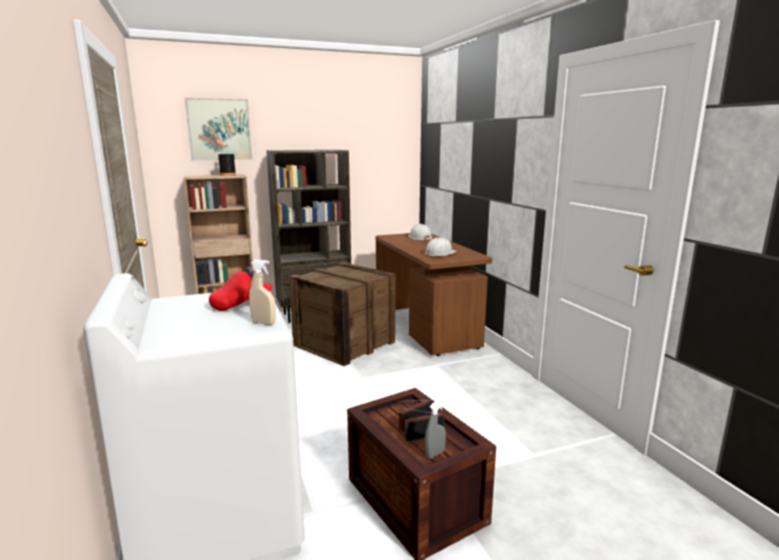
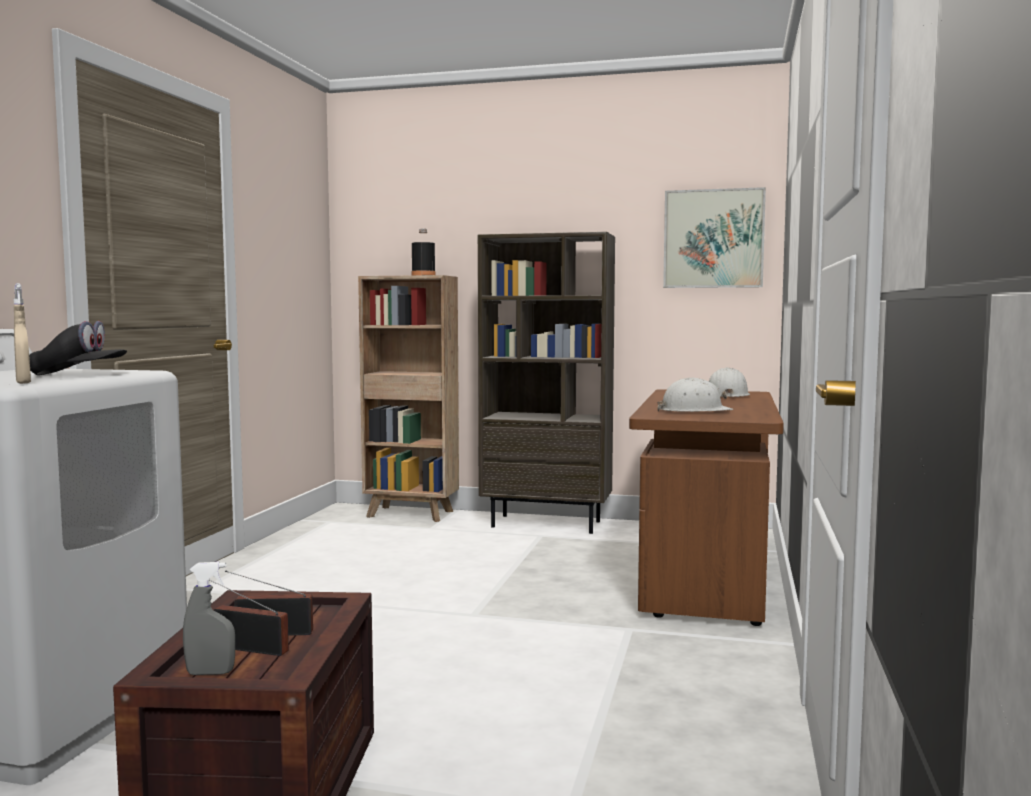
camera: 35 degrees right, 10 degrees down
picture [185,98,252,160] -> picture moved to [663,187,766,288]
red cap [209,267,272,311] -> black cap [29,321,127,375]
crate [289,262,395,366] -> none

